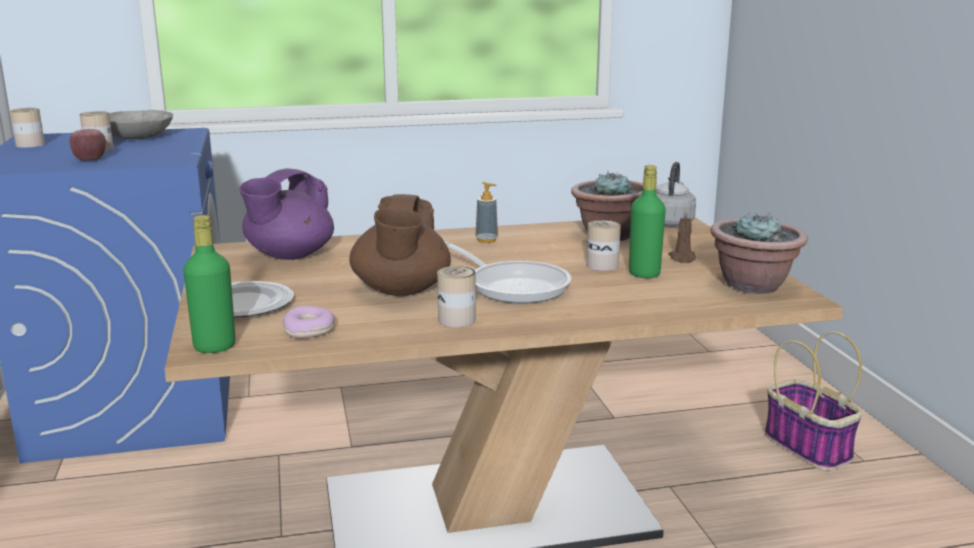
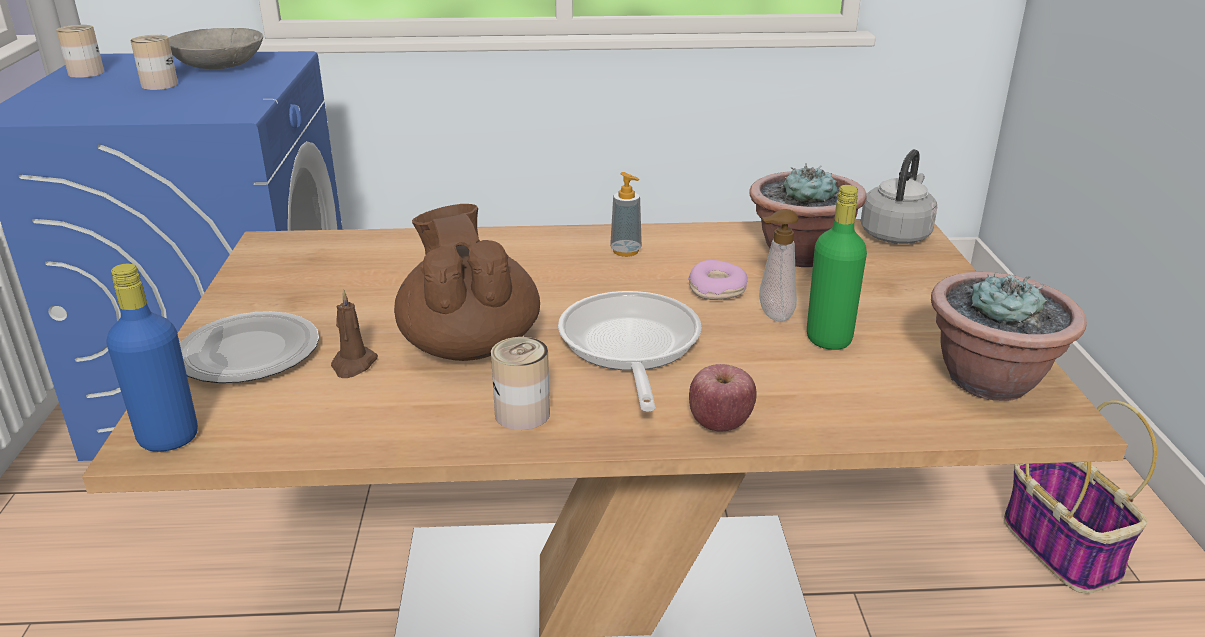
camera: 10 degrees right, 10 degrees up
apple [70,129,106,161] -> apple moved to [689,364,757,431]
green bottle [183,215,235,353] -> blue bottle [106,264,198,452]
purple teapot [240,168,334,260] -> none
donut [282,306,335,338] -> donut moved to [688,260,748,300]
brown teapot [349,194,451,296] -> brown teapot turned 150 degrees clockwise [394,204,540,361]
frying pan [444,241,572,304] -> frying pan turned 150 degrees counterclockwise [558,291,702,411]
can [586,220,621,271] -> soap dispenser [759,209,799,321]
brown candle [669,208,696,263] -> brown candle moved to [331,289,378,378]

